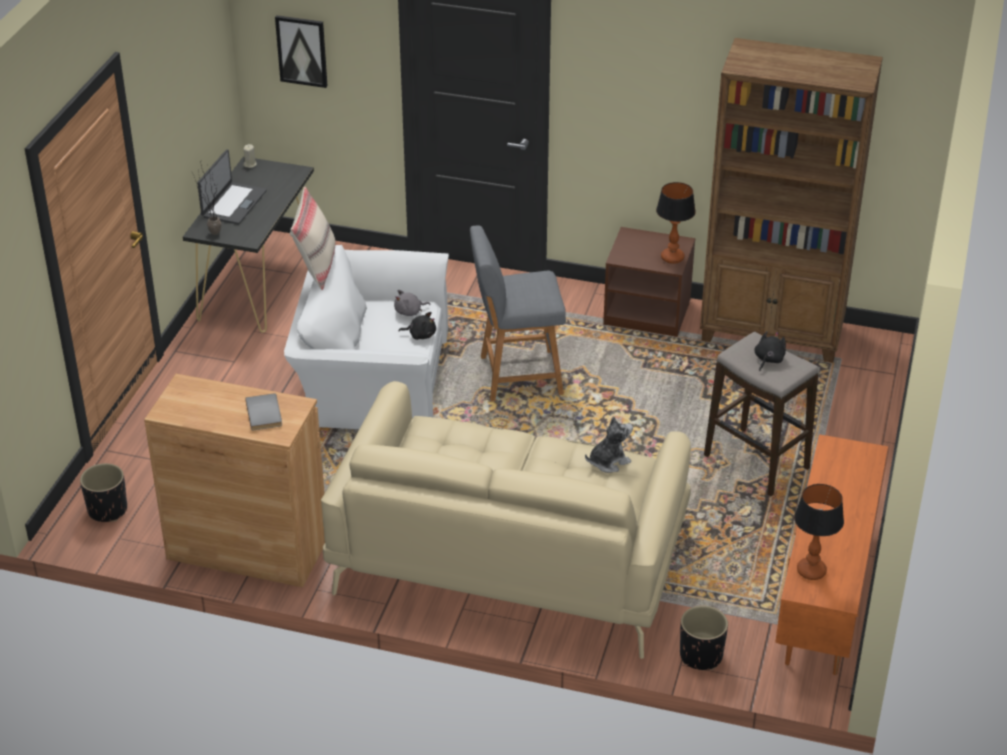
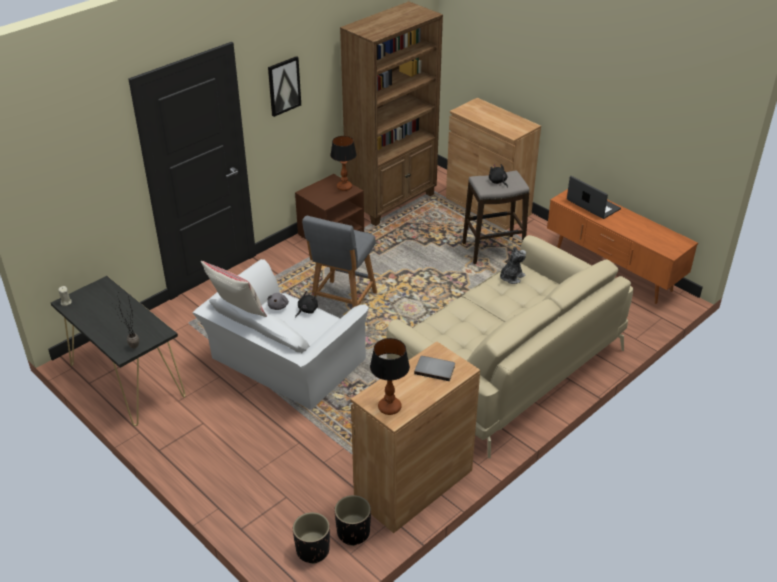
camera: 60 degrees left, 0 degrees up
laptop [197,149,267,224] -> laptop moved to [567,176,621,219]
picture [275,15,328,88] -> picture moved to [268,56,301,117]
plush toy [585,416,633,473] -> plush toy turned 45 degrees clockwise [500,246,526,284]
black planter [680,605,728,670] -> black planter moved to [335,495,371,546]
table lamp [794,484,844,580] -> table lamp moved to [370,338,410,415]
none -> brown cabinet [446,98,541,230]

